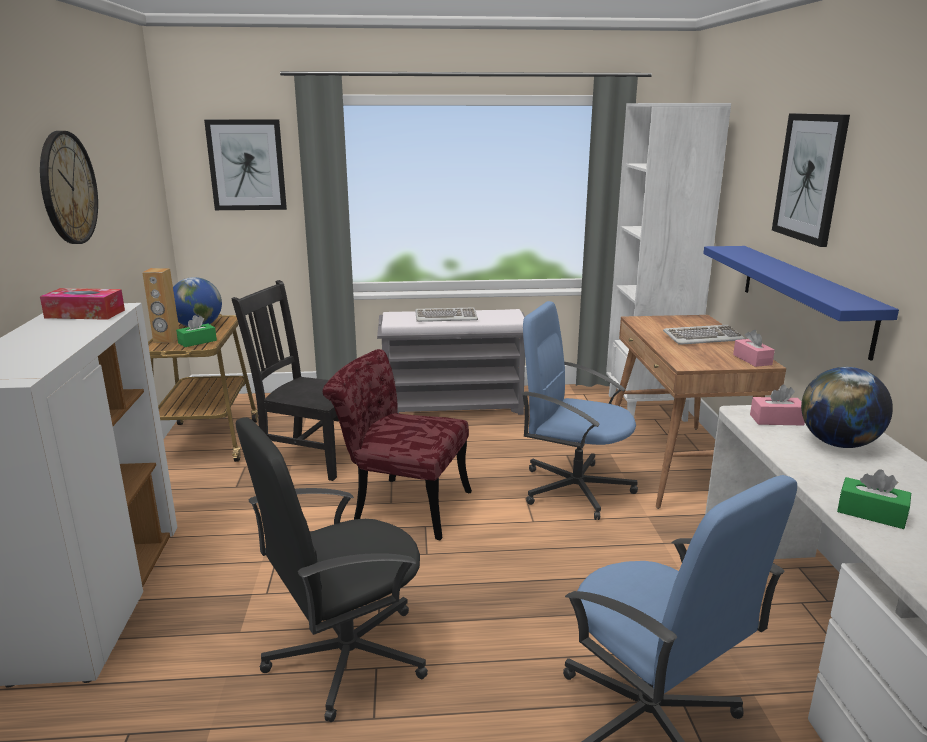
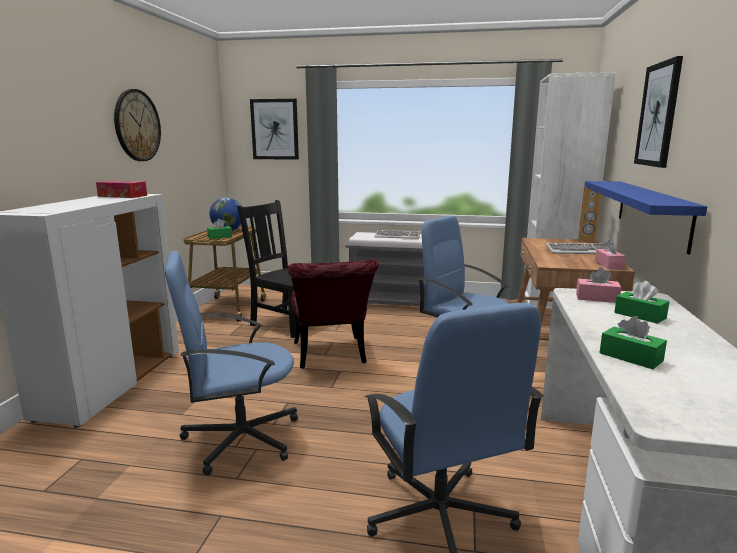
camera: 15 degrees right, 5 degrees down
brown speaker [142,268,179,343] -> brown speaker moved to [578,187,601,243]
black office chair [235,417,428,722] -> blue office chair [165,251,298,476]
red chair [323,349,472,540] -> red chair turned 135 degrees counterclockwise [288,260,379,369]
globe [801,367,893,448] -> green tissue box [614,281,670,324]

